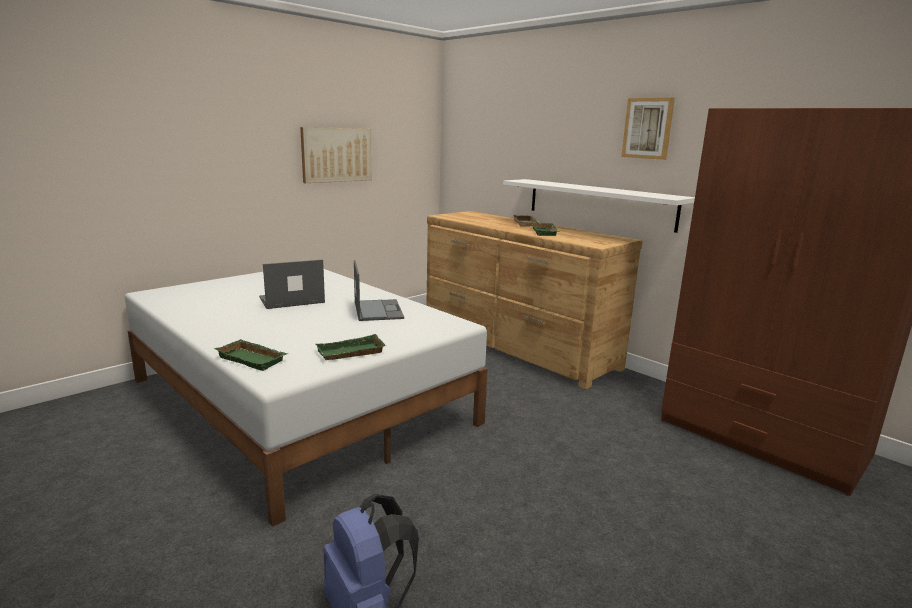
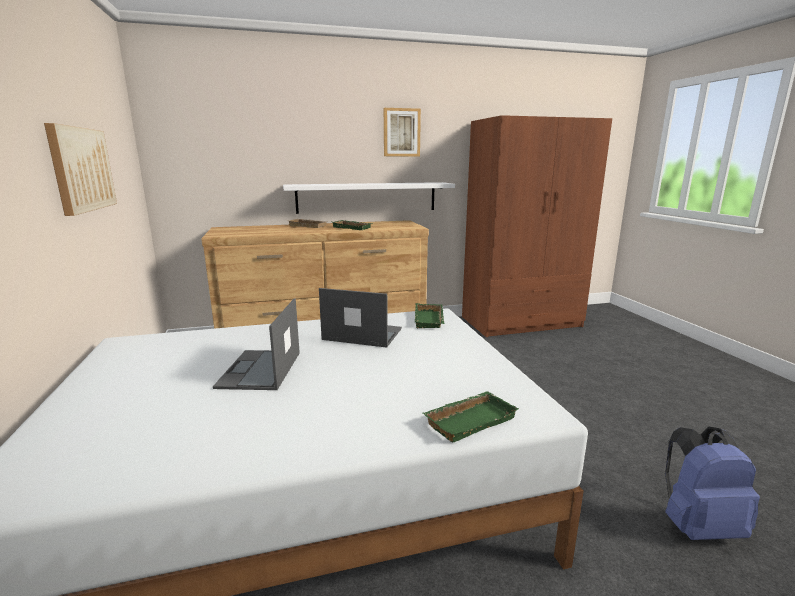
camera: 60 degrees left, 0 degrees up
green tray [316,334,386,360] -> green tray moved to [415,303,444,328]

